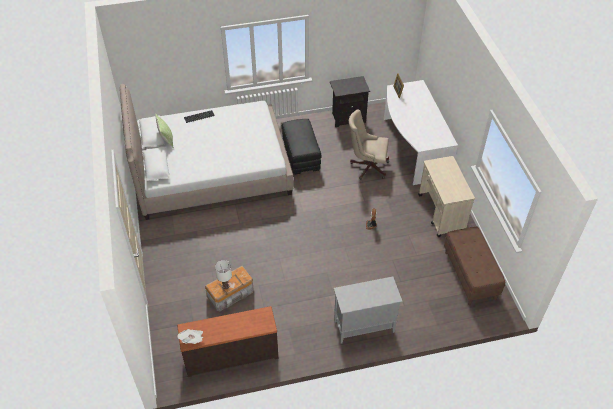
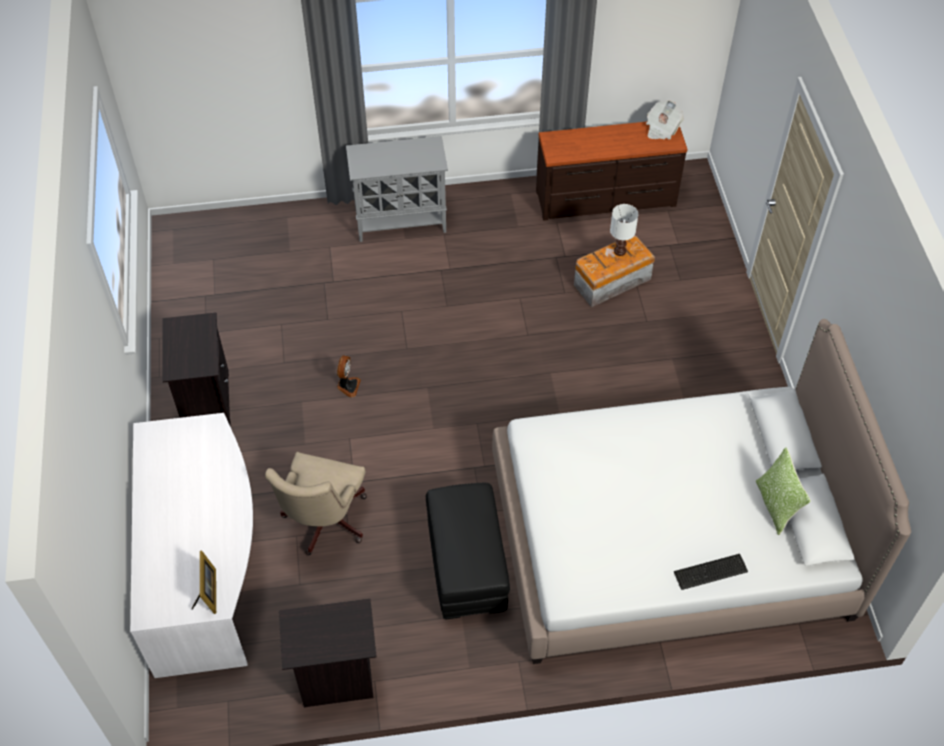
camera: 175 degrees left, 5 degrees up
beige office chair [349,109,389,179] -> beige office chair turned 90 degrees clockwise [265,452,367,555]
beige cart [418,156,475,237] -> black nightstand [162,312,231,427]
brown bench [444,227,505,305] -> none

